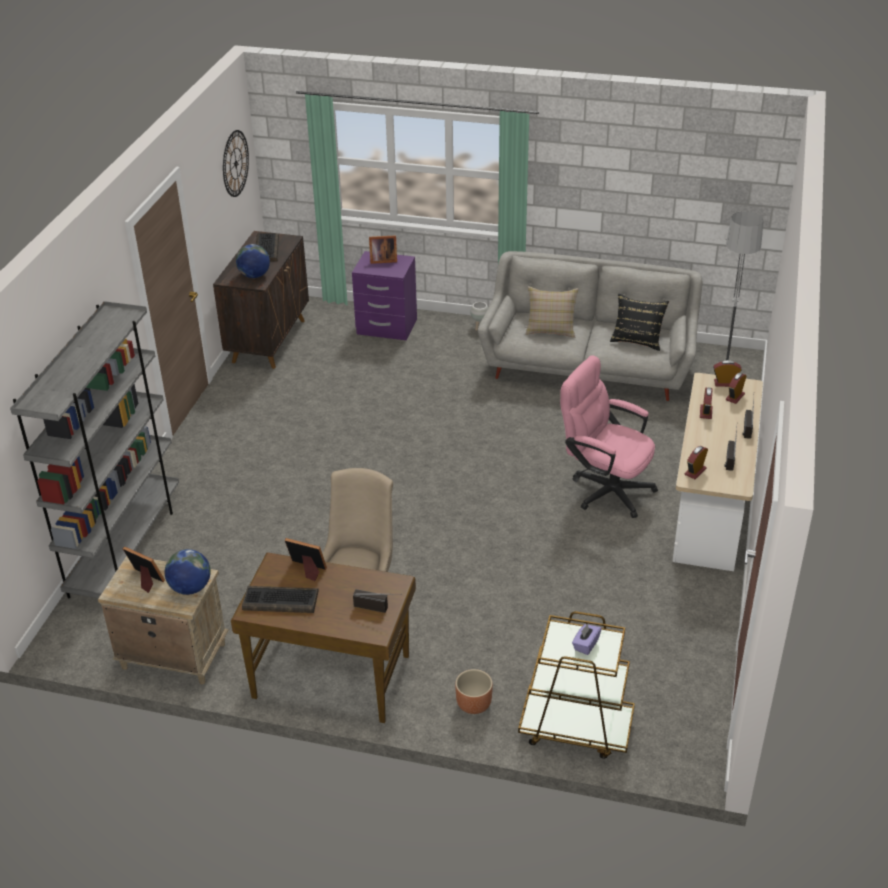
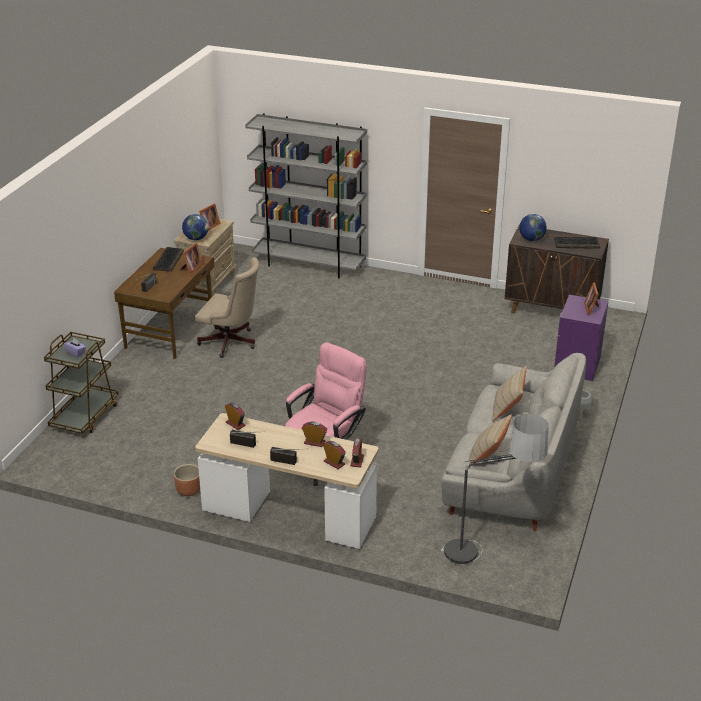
camera: 95 degrees right, 5 degrees down
wall clock [223,130,249,197] -> none
brown planter [455,669,493,714] -> brown planter moved to [174,464,200,496]
black pillow [610,294,669,351] -> beige pillow [468,414,512,468]

